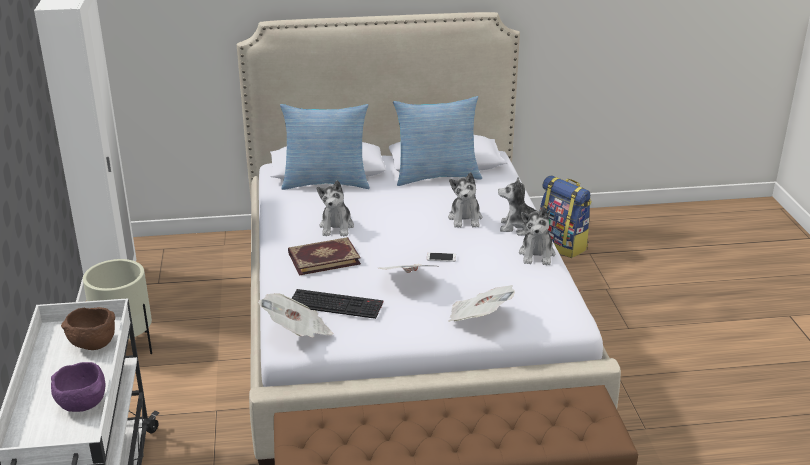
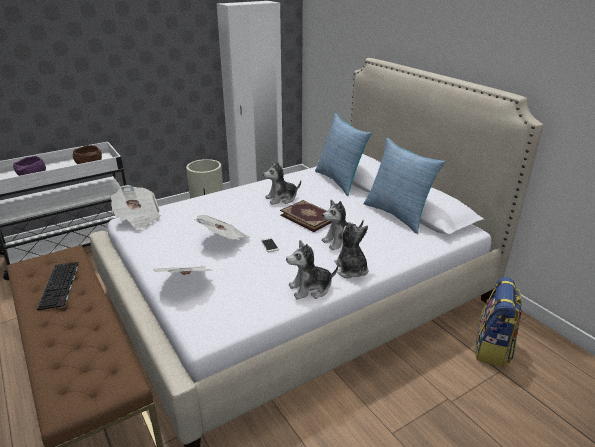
camera: 65 degrees right, 0 degrees up
book [288,237,361,276] -> book moved to [280,200,332,232]
keyboard [292,289,383,319] -> keyboard moved to [37,262,79,310]

